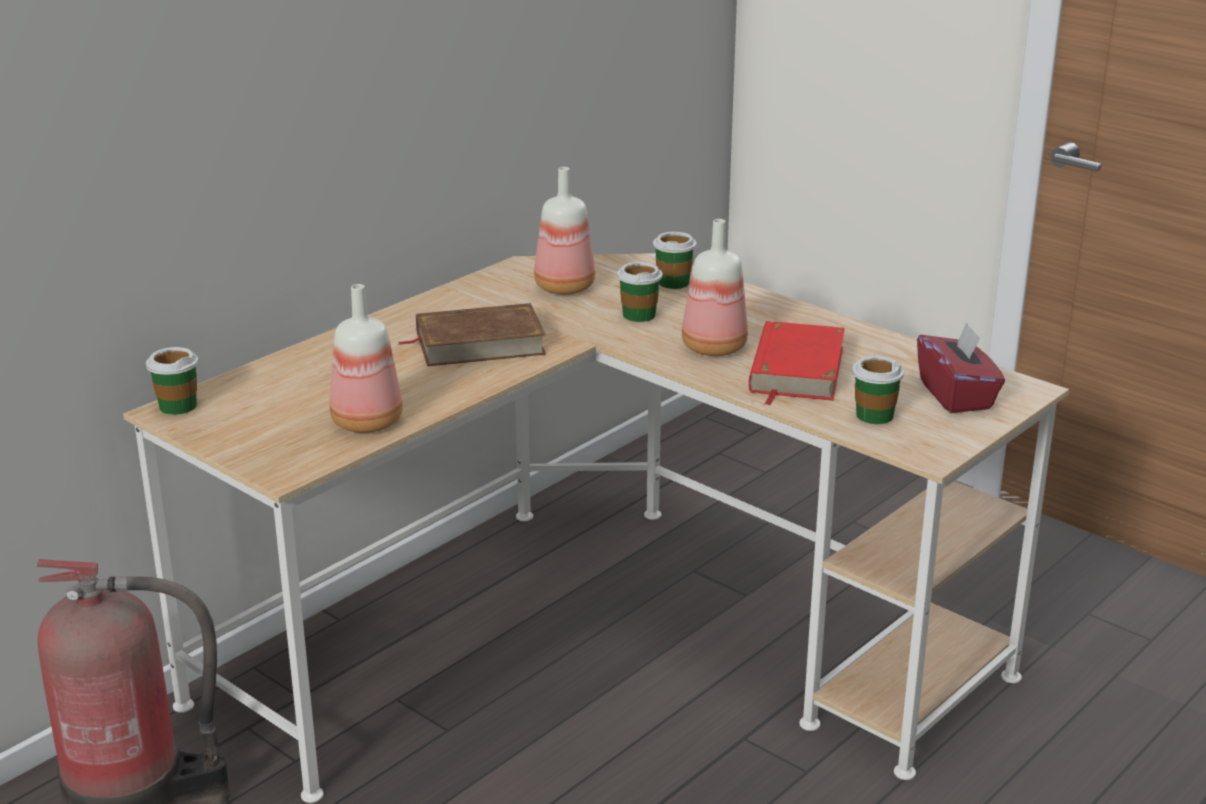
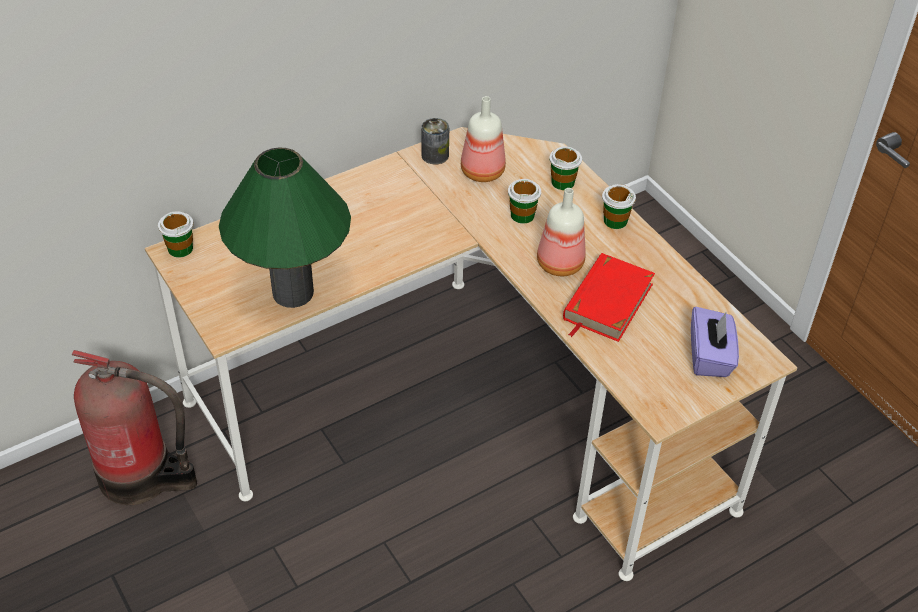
camera: 15 degrees right, 20 degrees up
bottle [330,284,403,433] -> green table lamp [219,147,351,308]
brown book [399,303,546,366] -> none
cup [852,356,904,424] -> cup moved to [602,184,636,229]
red tissue box [917,322,1005,413] -> purple tissue box [691,306,739,377]
none -> can [421,118,449,165]

